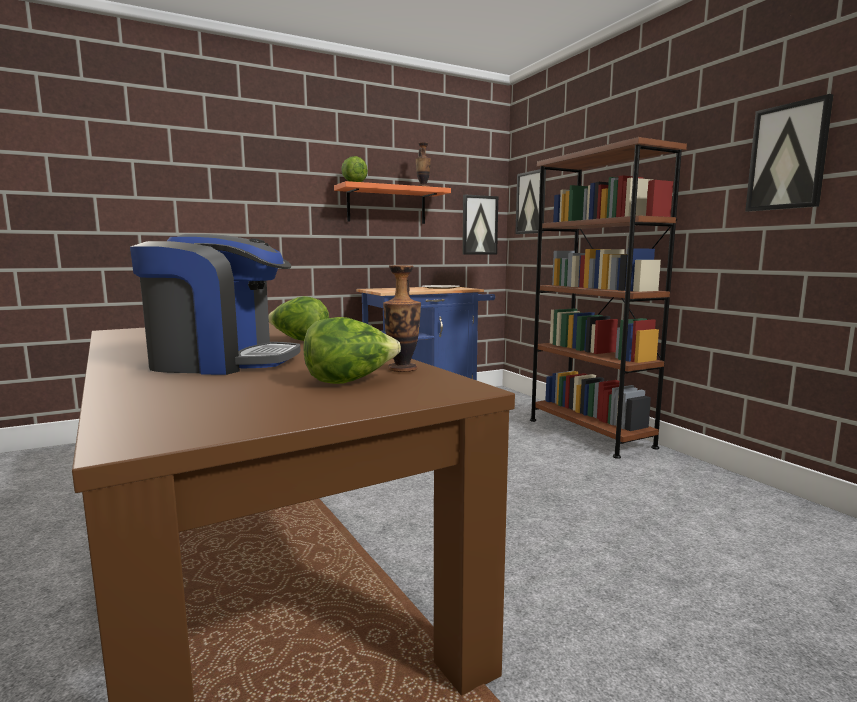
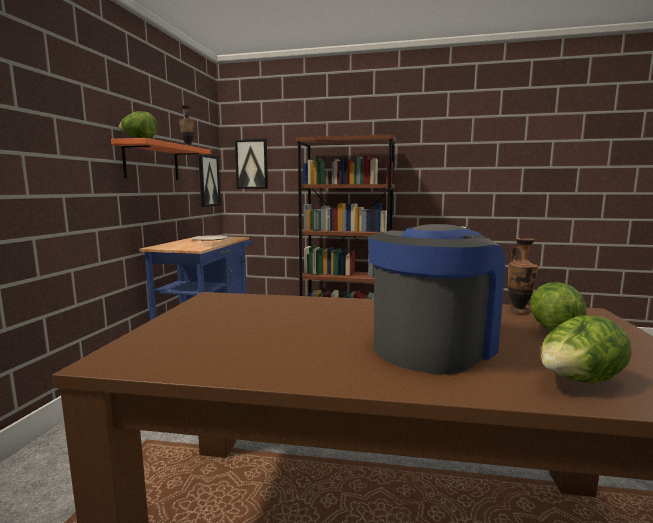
camera: 50 degrees left, 0 degrees up
lettuce [268,296,329,341] -> lettuce moved to [541,315,632,384]
picture [745,94,834,212] -> none

